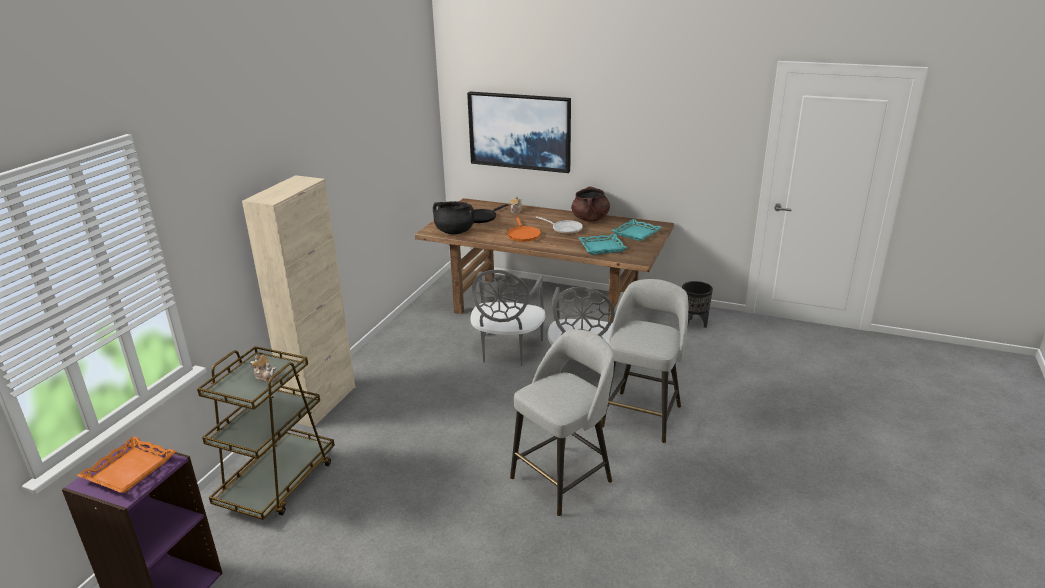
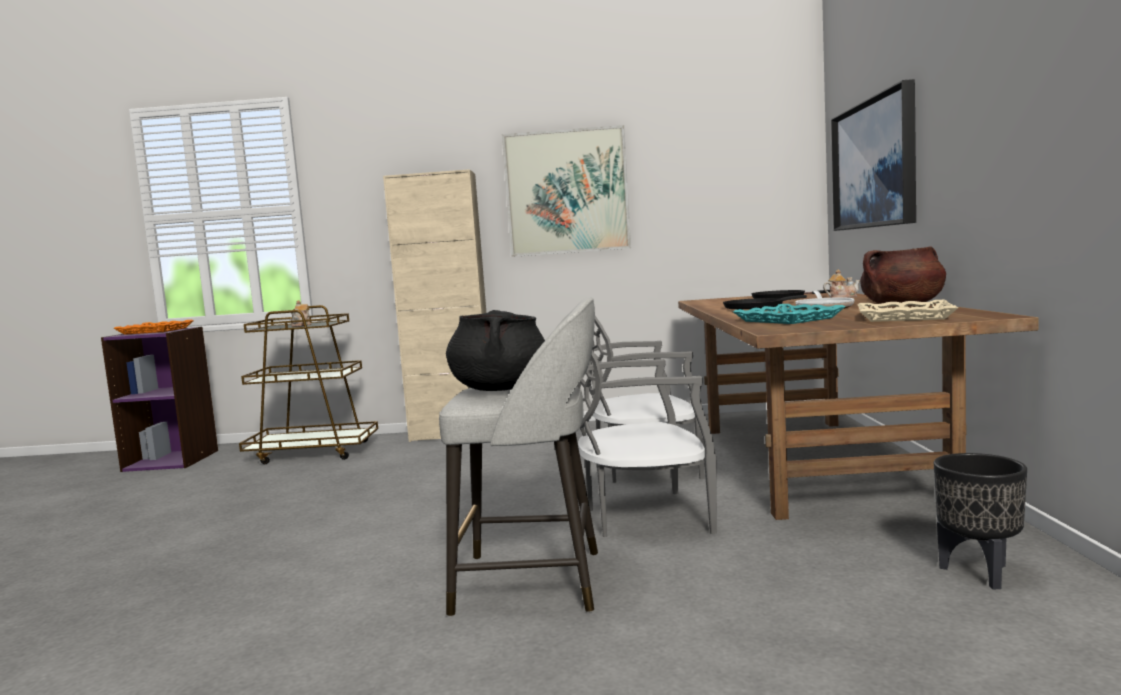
camera: 70 degrees right, 20 degrees down
black cooking pot [433,201,474,234] -> black cooking pot moved to [446,310,545,391]
orange frying pan [507,217,541,242] -> black frying pan [723,295,807,309]
grey stool [510,329,614,516] -> none
turquoise tray [611,219,662,241] -> beige tray [857,299,958,322]
none -> picture [502,125,631,257]

